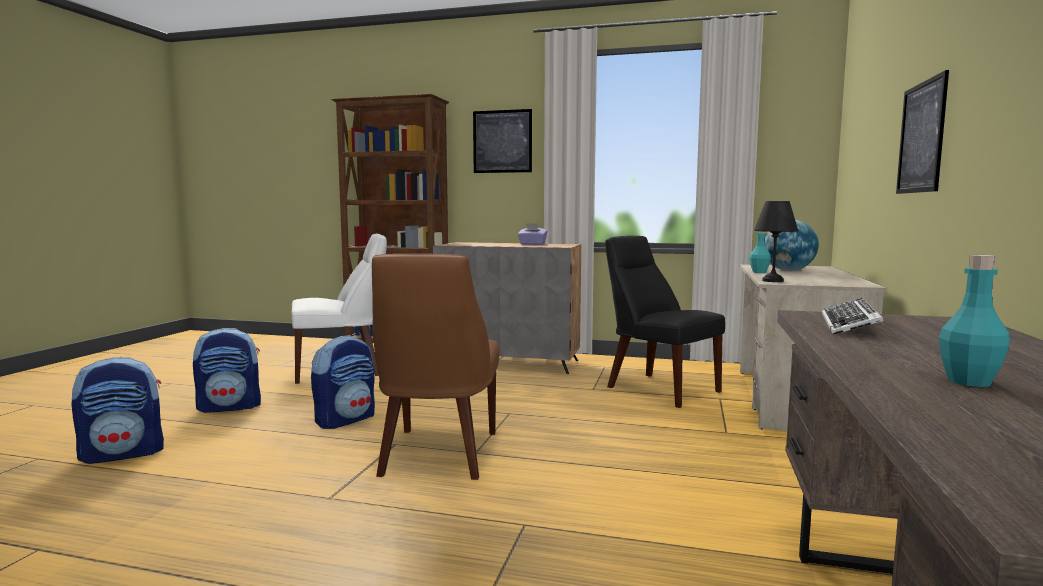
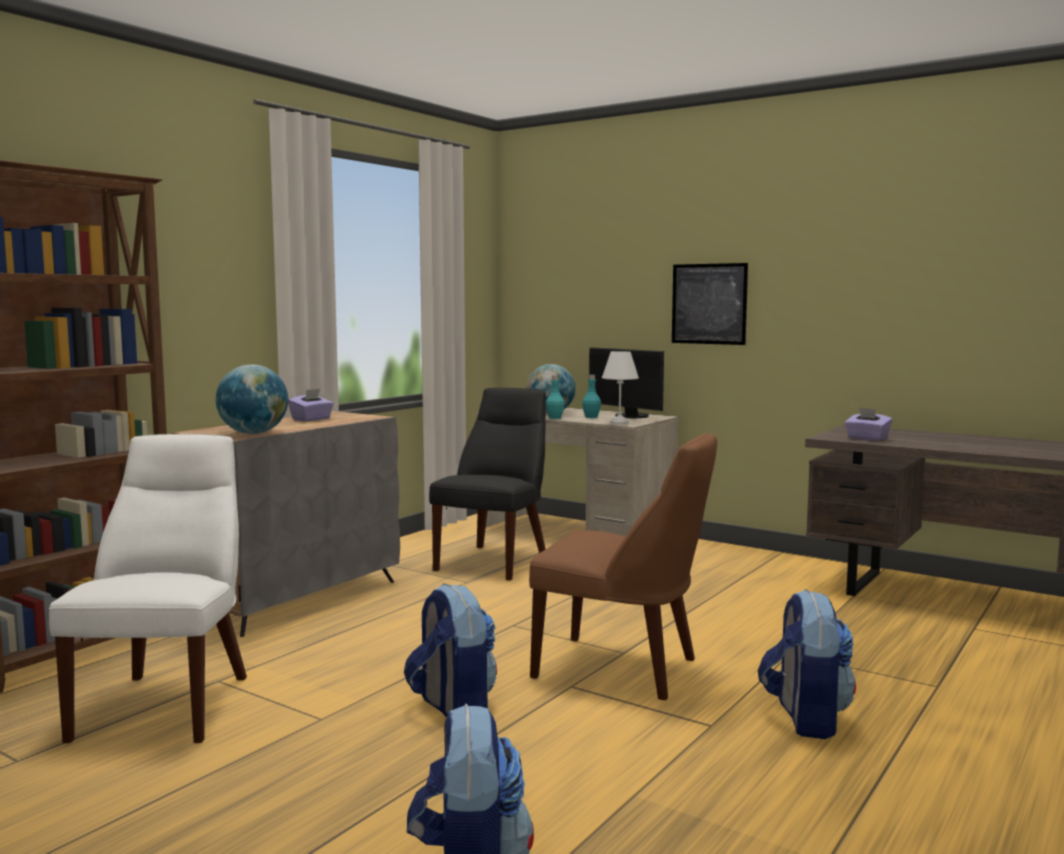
camera: 70 degrees left, 0 degrees up
backpack [193,328,261,413] -> backpack moved to [758,589,856,739]
picture [473,109,532,173] -> none
black chair [605,236,725,408] -> black chair turned 135 degrees clockwise [429,388,546,581]
black table lamp [754,201,798,282] -> white table lamp [602,351,639,424]
keyboard [822,298,884,335] -> purple tissue box [845,407,892,440]
turquoise bottle [939,255,1010,387] -> turquoise bottle moved to [582,375,601,418]
none -> globe [216,365,288,434]
none -> monitor [589,347,664,418]

